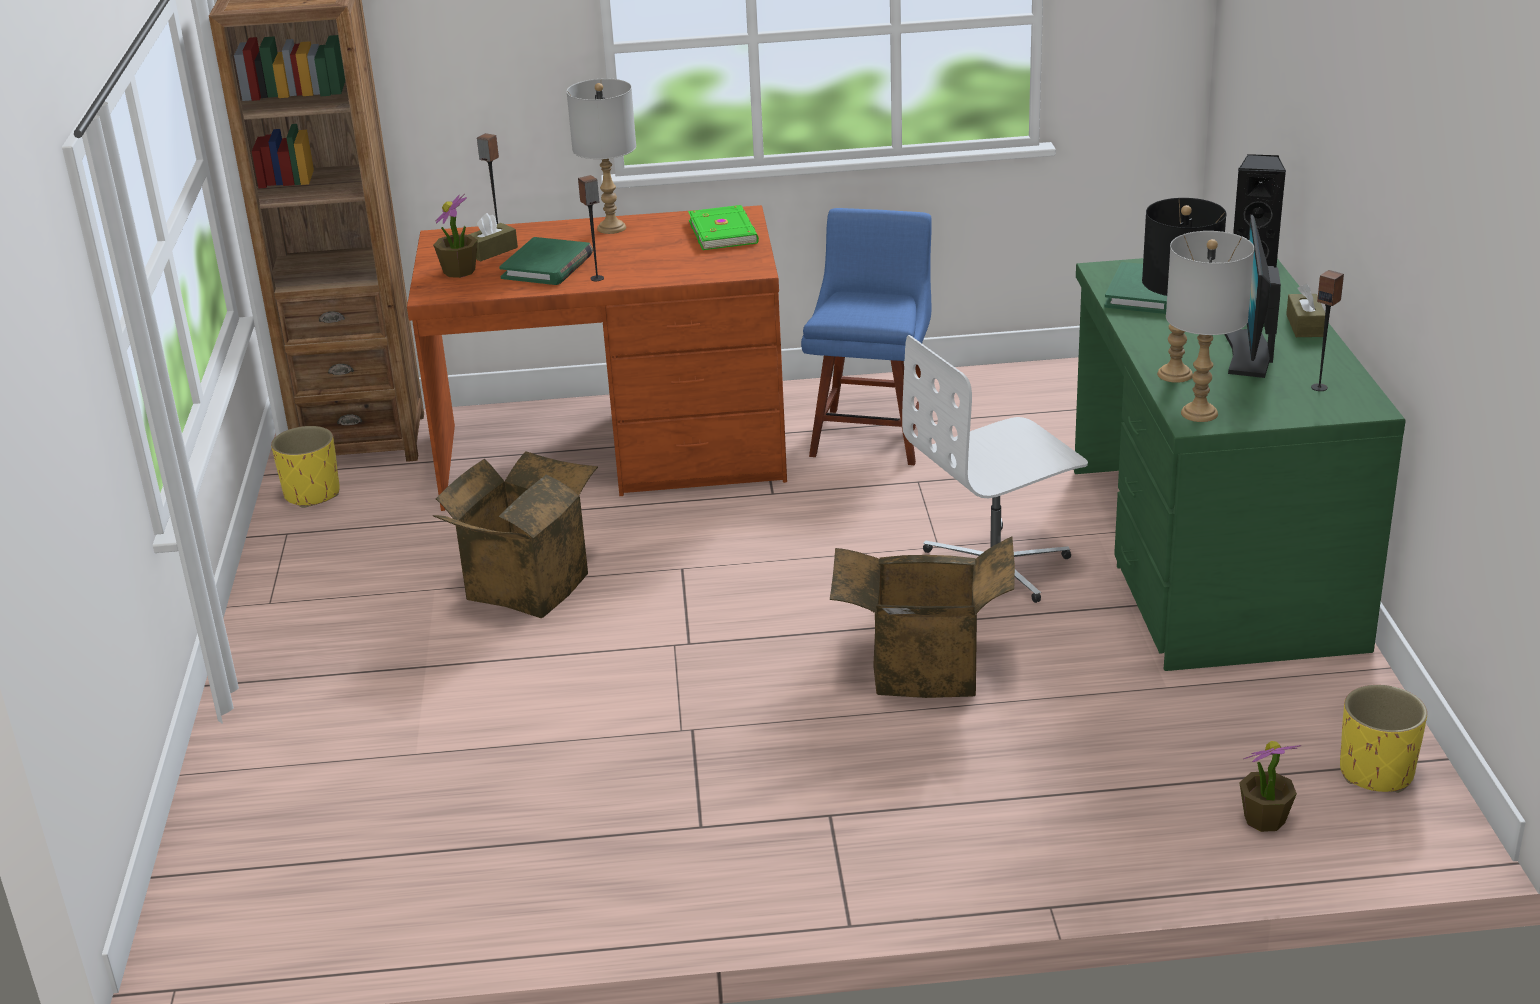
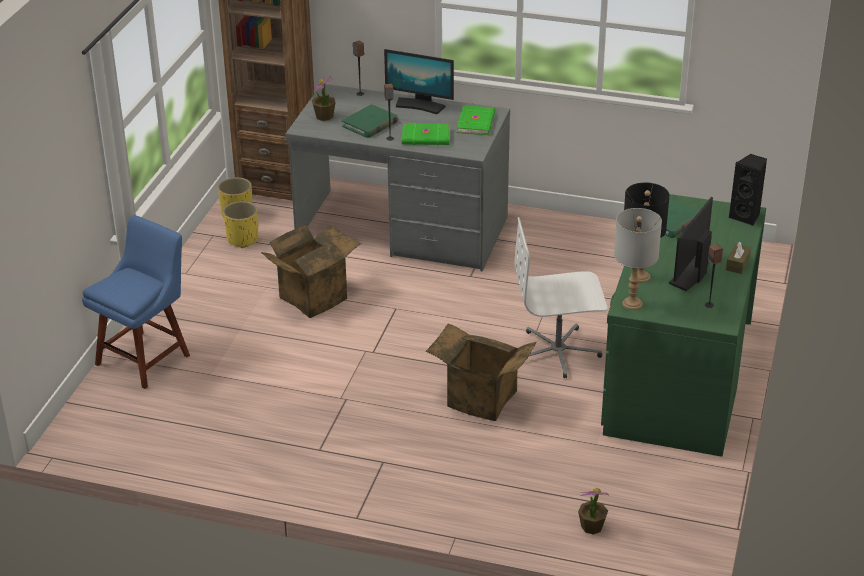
camera: 20 degrees right, 5 degrees up
brown desk [407,205,787,511] -> grey desk [285,84,510,271]
brown tissue box [468,213,518,262] -> none
grey table lamp [566,78,636,234] -> monitor [384,49,454,114]
blue chair [801,208,931,465] -> blue chair moved to [82,215,190,389]
yellow planter [1340,685,1427,793] -> yellow planter moved to [223,201,258,248]
none -> green book [402,123,450,145]

